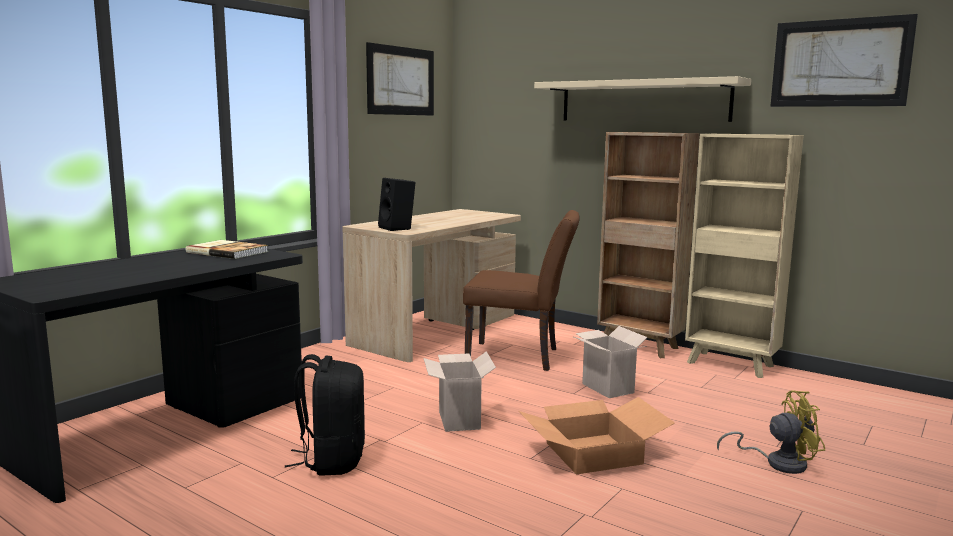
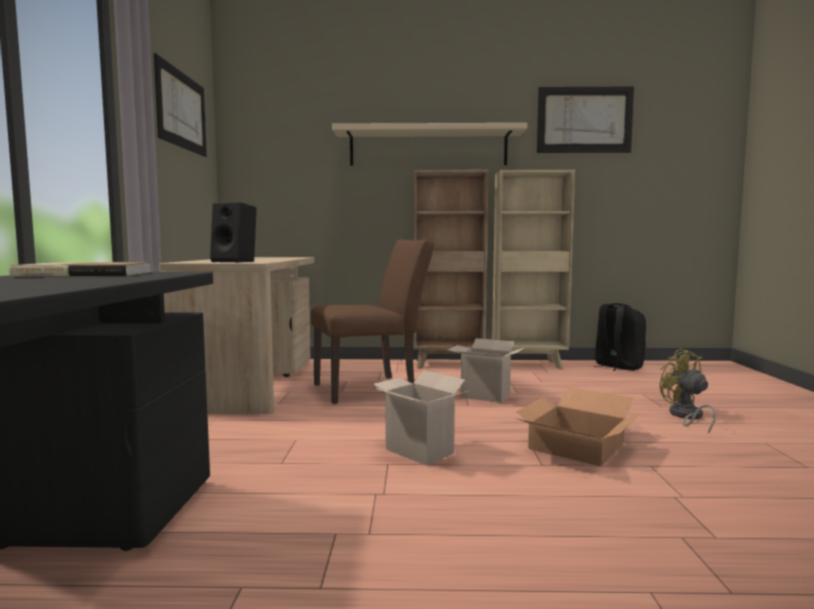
camera: 35 degrees left, 5 degrees down
black backpack [285,354,365,476] -> black backpack moved to [593,303,646,371]
yellow fan [717,390,825,474] -> yellow fan turned 75 degrees counterclockwise [659,349,716,434]

